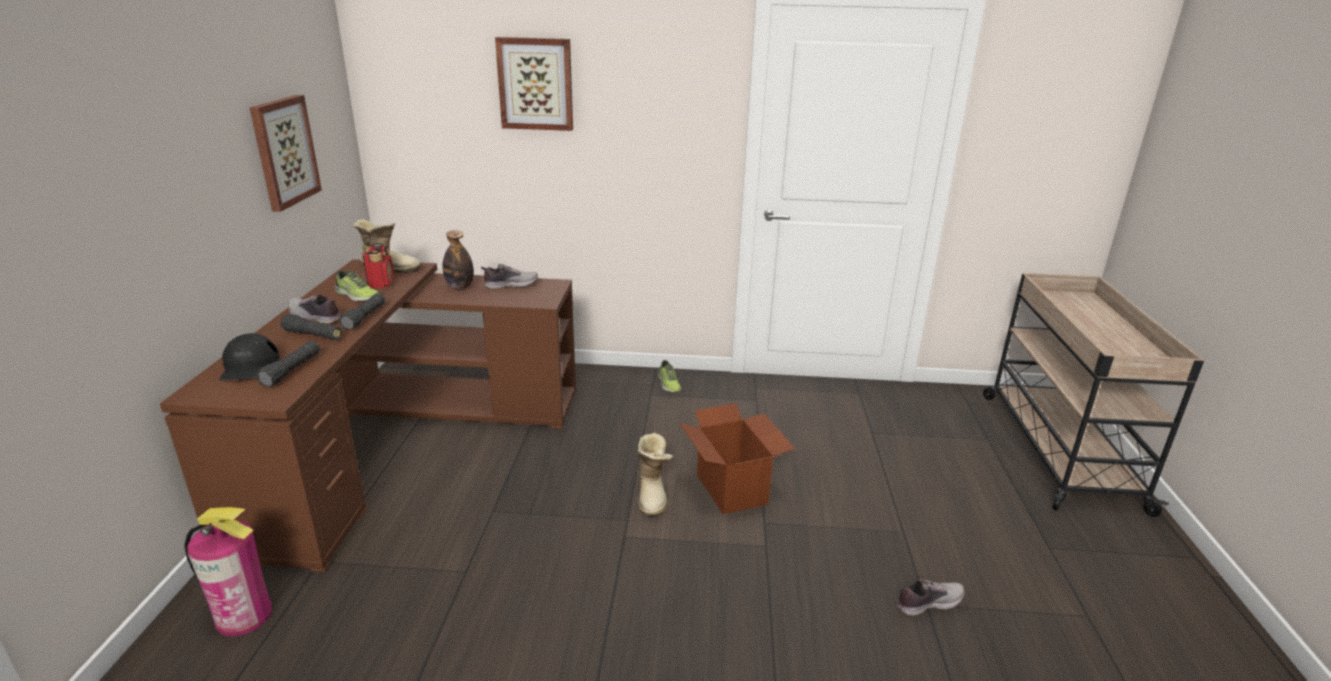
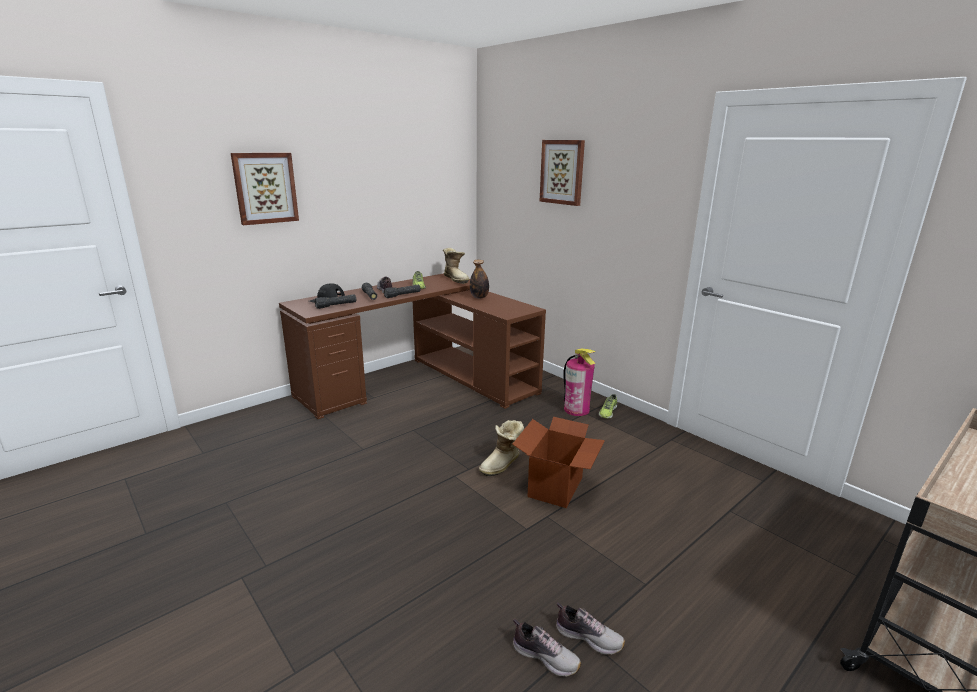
camera: 45 degrees right, 5 degrees down
fire extinguisher [184,507,272,637] -> fire extinguisher moved to [563,348,596,416]
picture [249,95,322,212] -> picture moved to [231,153,299,225]
radio [363,243,394,289] -> none
shoe [481,264,538,289] -> shoe moved to [513,618,581,677]

